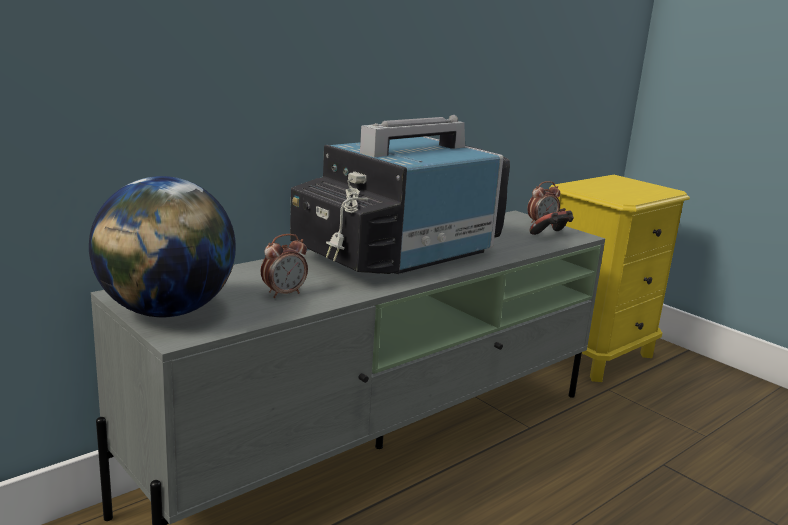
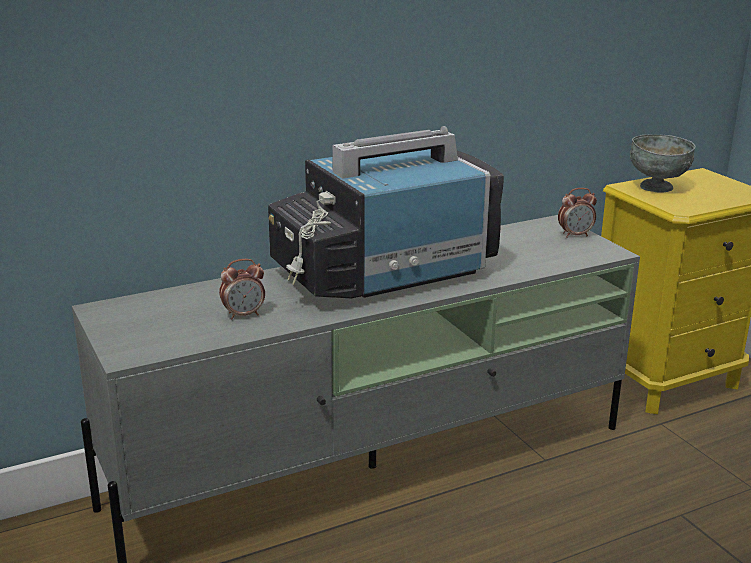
camera: 15 degrees right, 5 degrees up
globe [89,176,236,317] -> none
game controller [529,208,574,235] -> none
none -> grey bowl [630,134,695,193]

